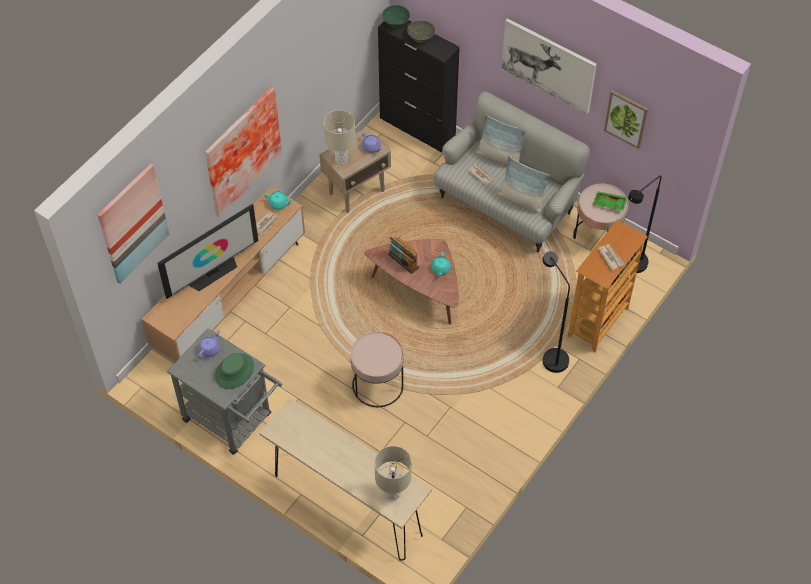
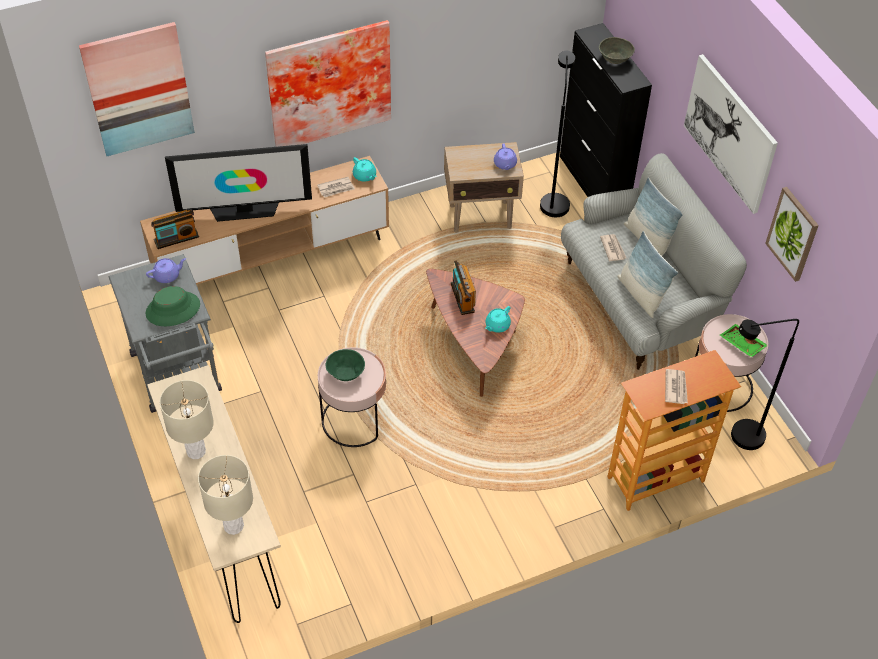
camera: 30 degrees right, 5 degrees down
beige table lamp [324,110,356,165] -> beige table lamp moved to [160,380,214,459]
green bowl [382,5,410,27] -> green bowl moved to [326,349,365,381]
black floor lamp [542,251,570,373] -> black floor lamp moved to [540,50,575,217]
none -> radio [151,210,199,249]

